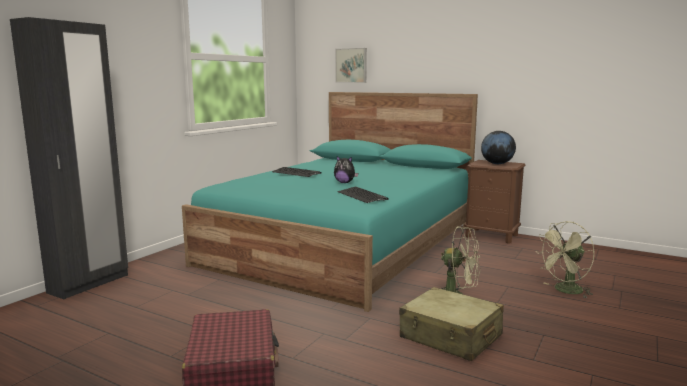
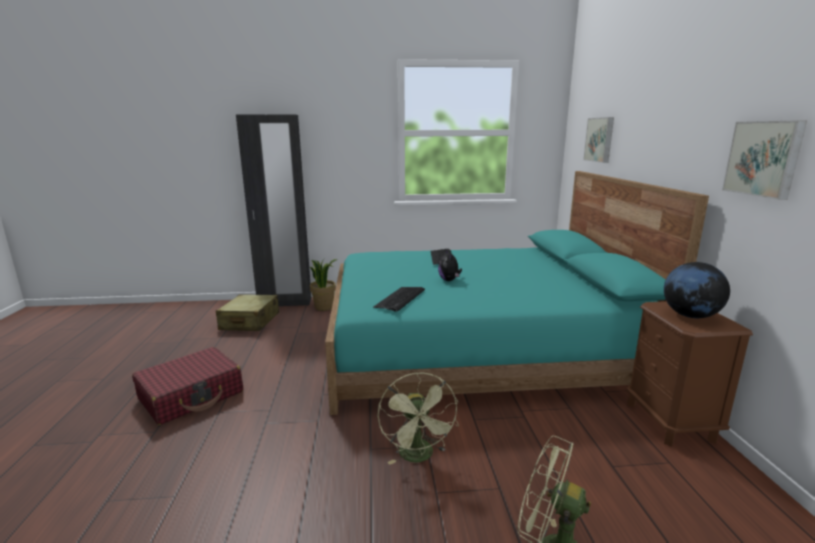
camera: 55 degrees right, 5 degrees up
beige suitcase [399,287,504,361] -> beige suitcase moved to [216,294,279,331]
none -> potted plant [310,259,337,311]
none -> picture [722,120,807,200]

